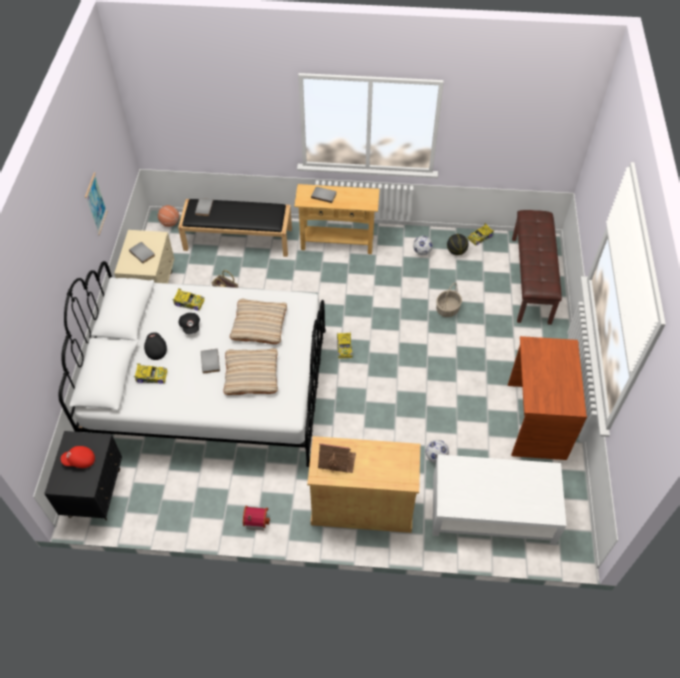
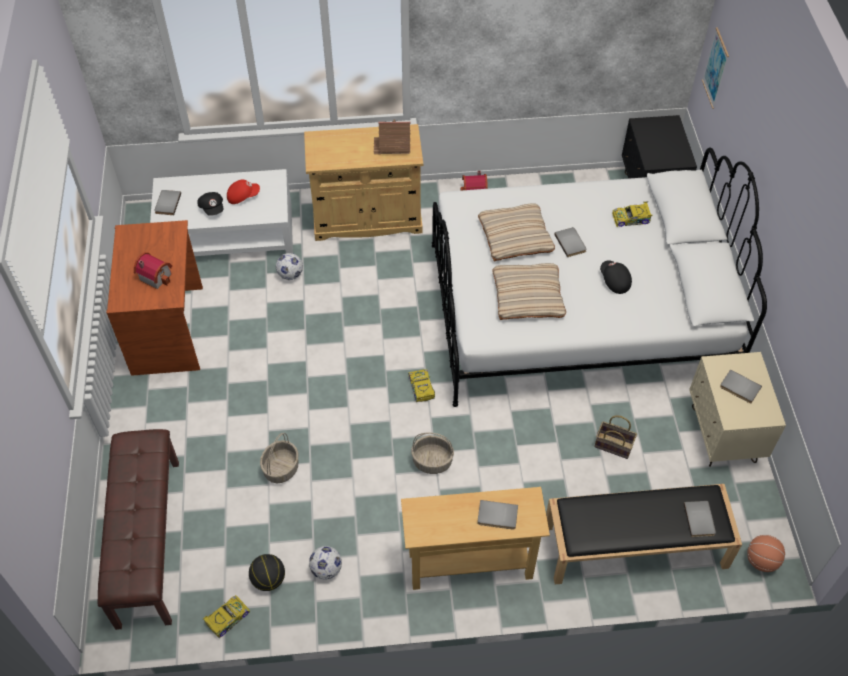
camera: 170 degrees right, 0 degrees up
red cap [61,446,95,468] -> red cap moved to [227,179,260,204]
picture [85,172,108,235] -> picture moved to [702,27,729,109]
black cap [144,332,167,360] -> black cap moved to [197,192,224,216]
toy car [172,288,204,311] -> none
none -> toy house [134,252,172,289]
none -> grey book [154,190,181,215]
none -> basket [411,433,454,474]

